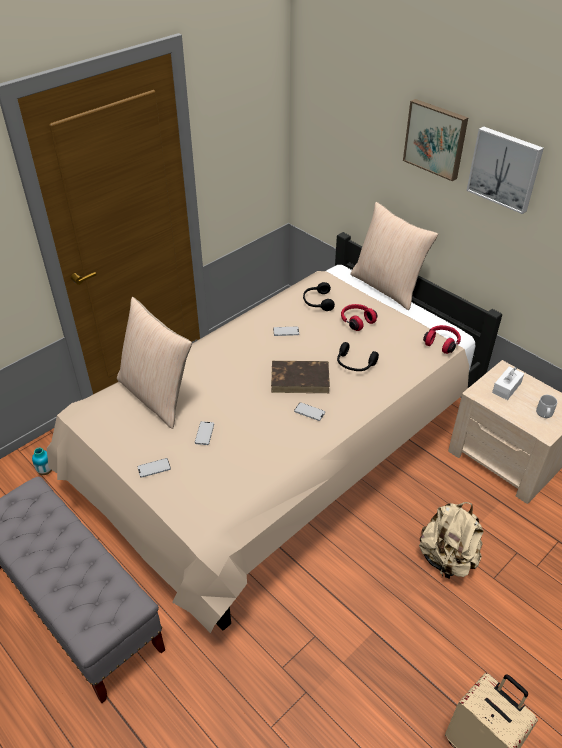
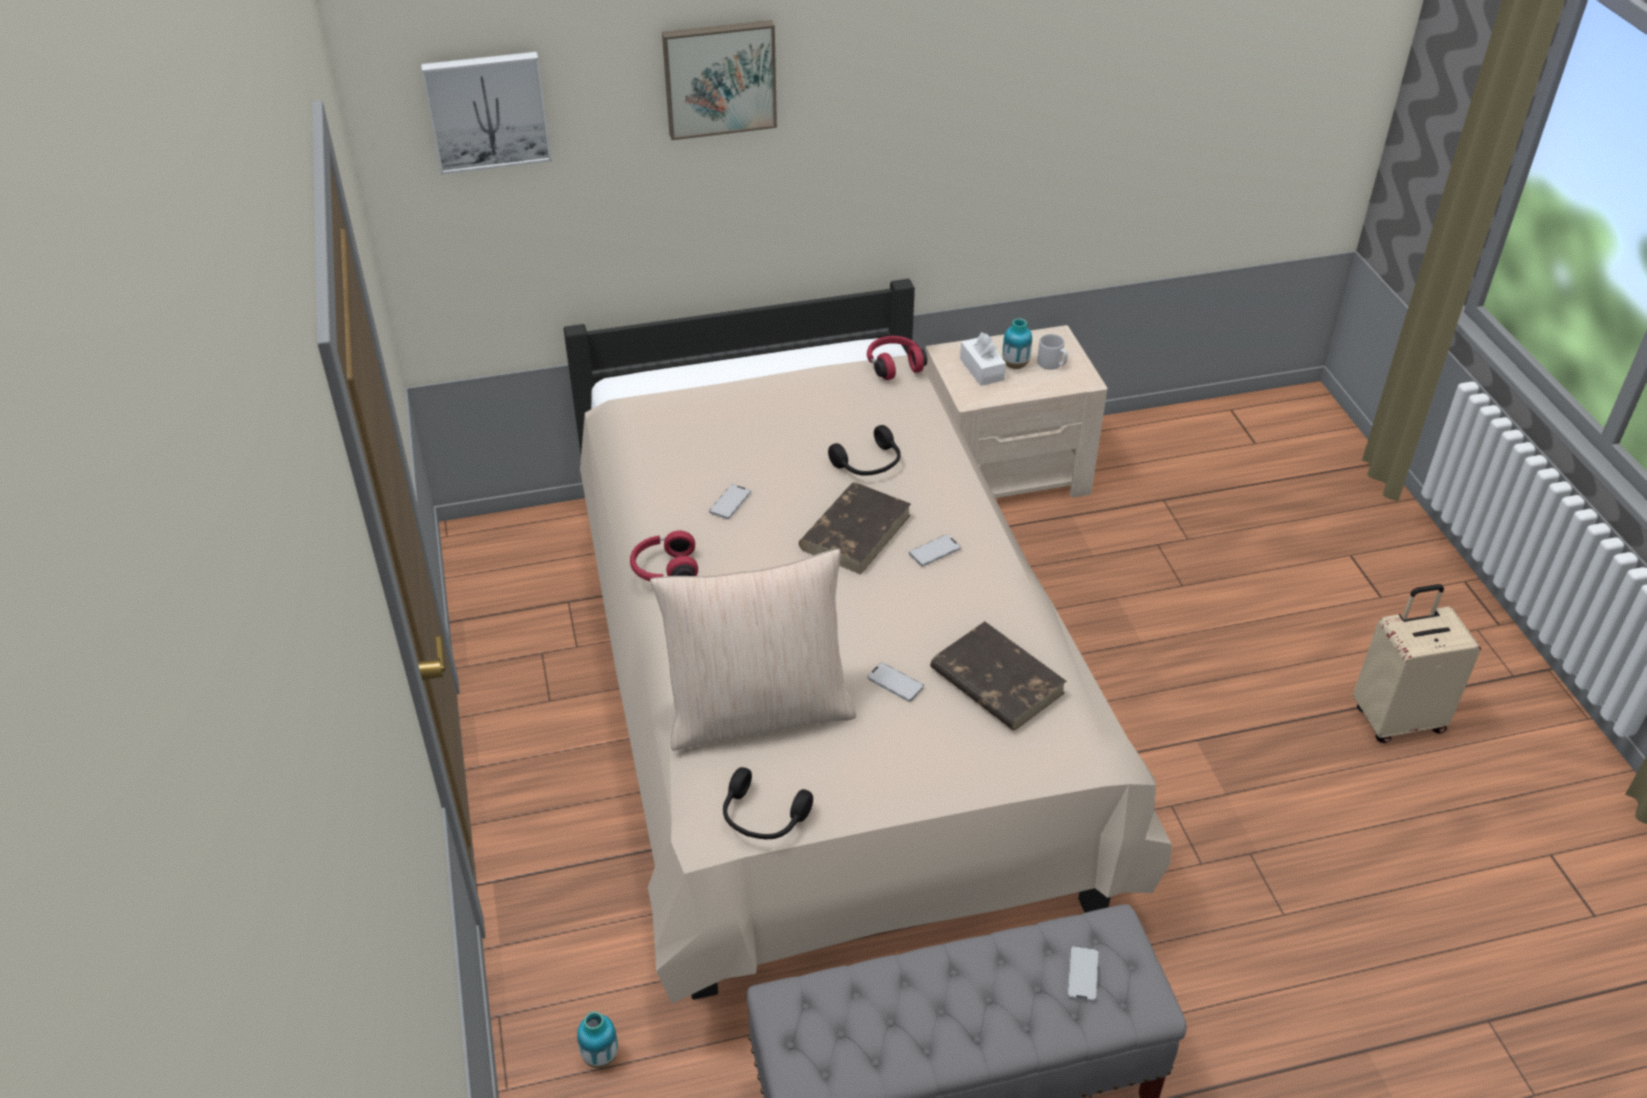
camera: 60 degrees left, 0 degrees up
phone [137,458,171,478] -> phone moved to [1067,946,1099,1002]
black headphones [303,282,335,311] -> black headphones moved to [723,767,813,839]
red headphones [341,304,377,331] -> red headphones moved to [630,530,698,581]
beige pillow [350,202,438,310] -> none
beige backpack [419,502,483,579] -> none
picture [466,126,544,214] -> picture moved to [421,52,552,174]
none -> brown book [930,621,1067,730]
none -> vase [1002,318,1032,369]

